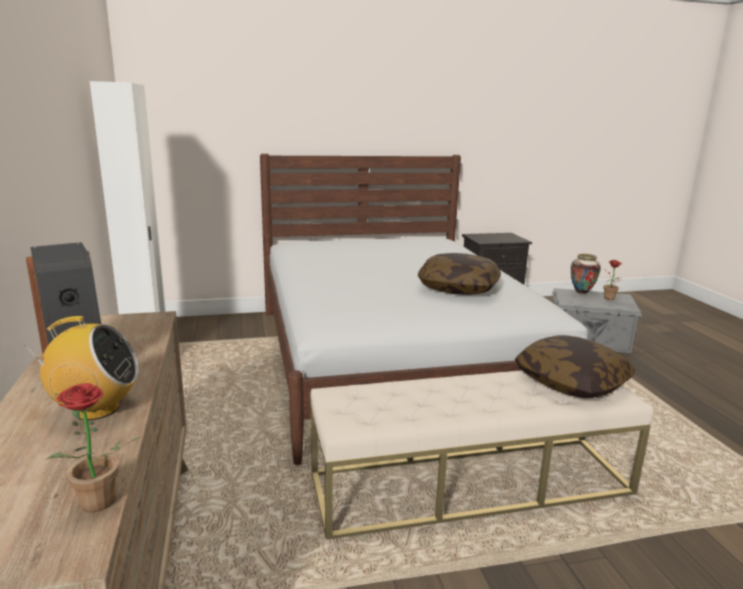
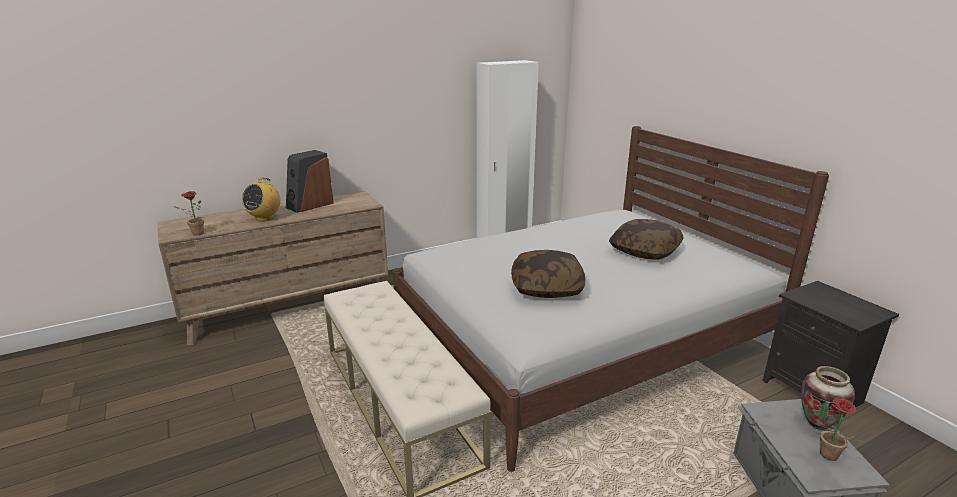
camera: 75 degrees right, 5 degrees up
radio [24,316,139,420] -> radio turned 45 degrees clockwise [242,178,281,221]
pillow [515,335,635,398] -> pillow moved to [609,219,684,260]

